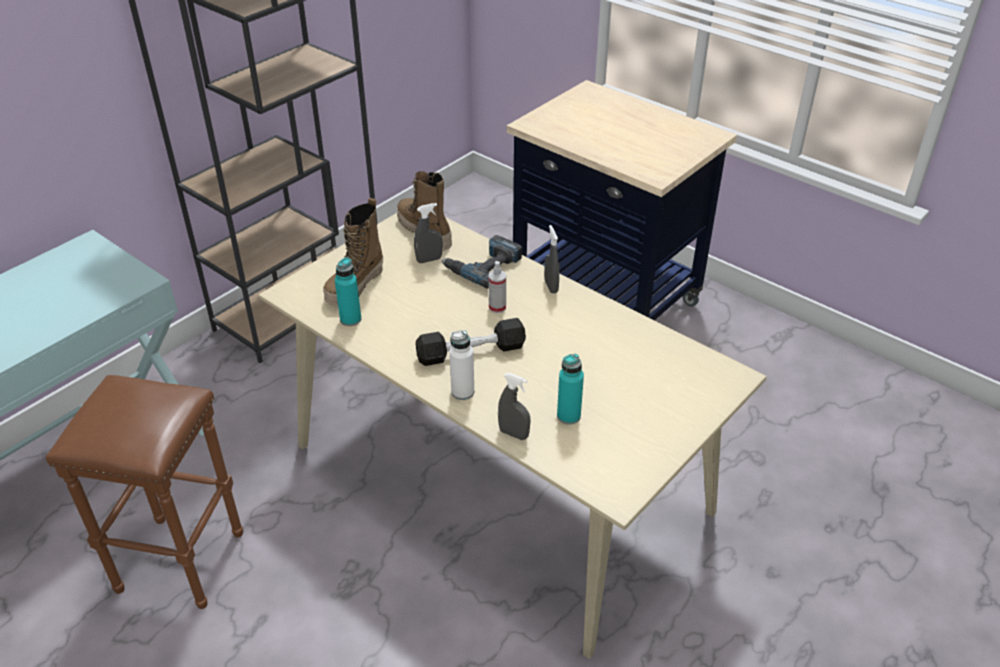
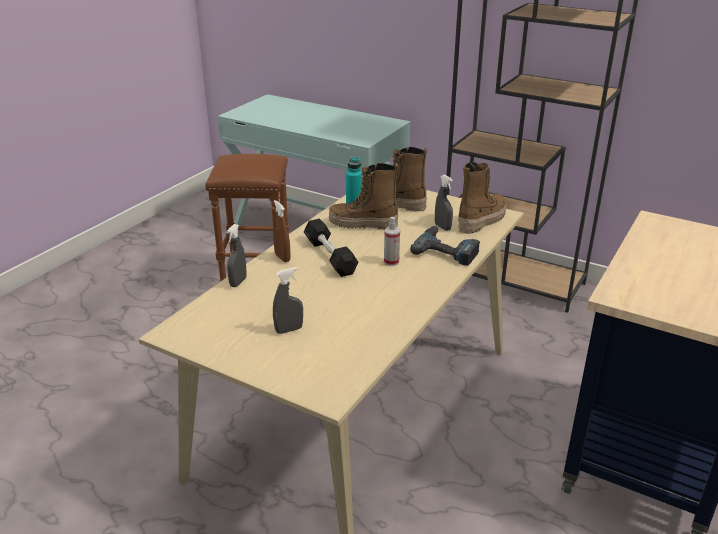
camera: 80 degrees right, 10 degrees down
white bottle [449,330,474,400] -> brown spray bottle [273,200,290,262]
grey spray bottle [544,225,560,293] -> grey spray bottle moved to [273,267,303,334]
turquoise bottle [557,354,584,425] -> none
none -> boot [329,163,398,230]

